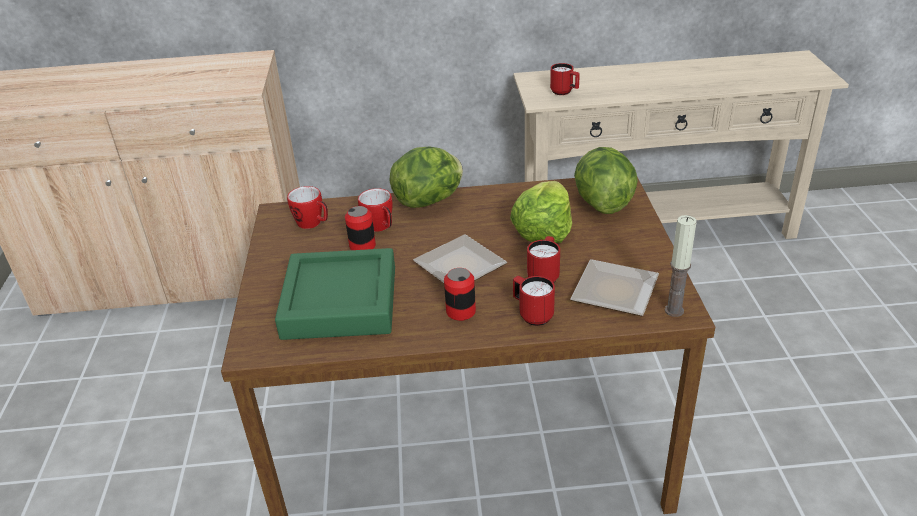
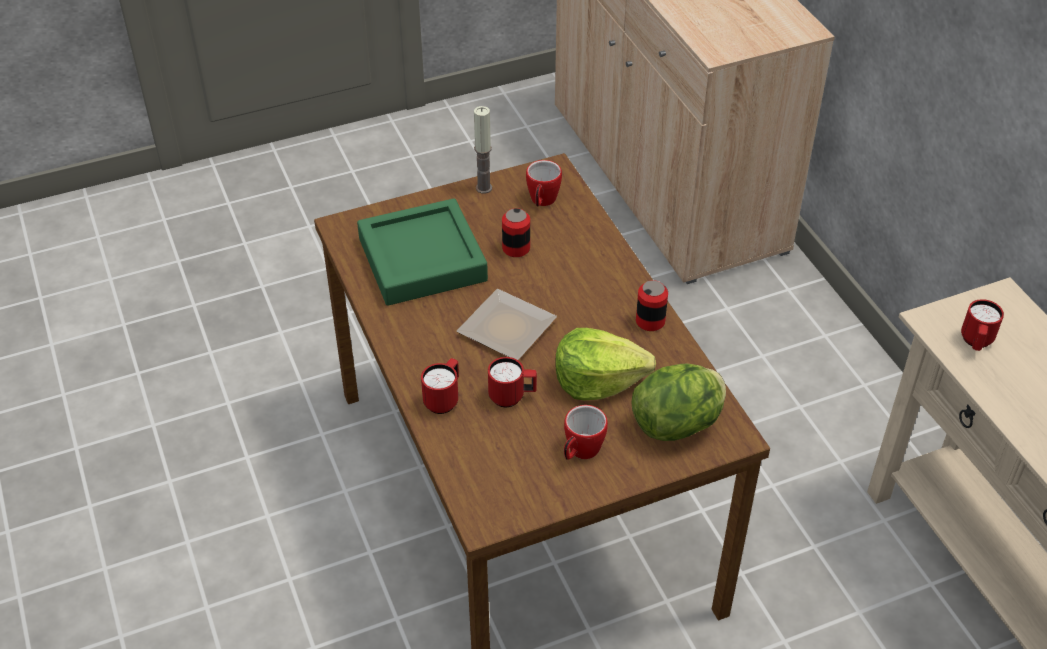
camera: 70 degrees right, 10 degrees up
mug [358,188,393,232] -> mug moved to [564,405,608,460]
lettuce [390,147,463,208] -> none
can [444,268,476,321] -> can moved to [636,280,668,331]
plate [571,259,659,316] -> none
candle [665,215,697,317] -> candle moved to [474,106,492,194]

